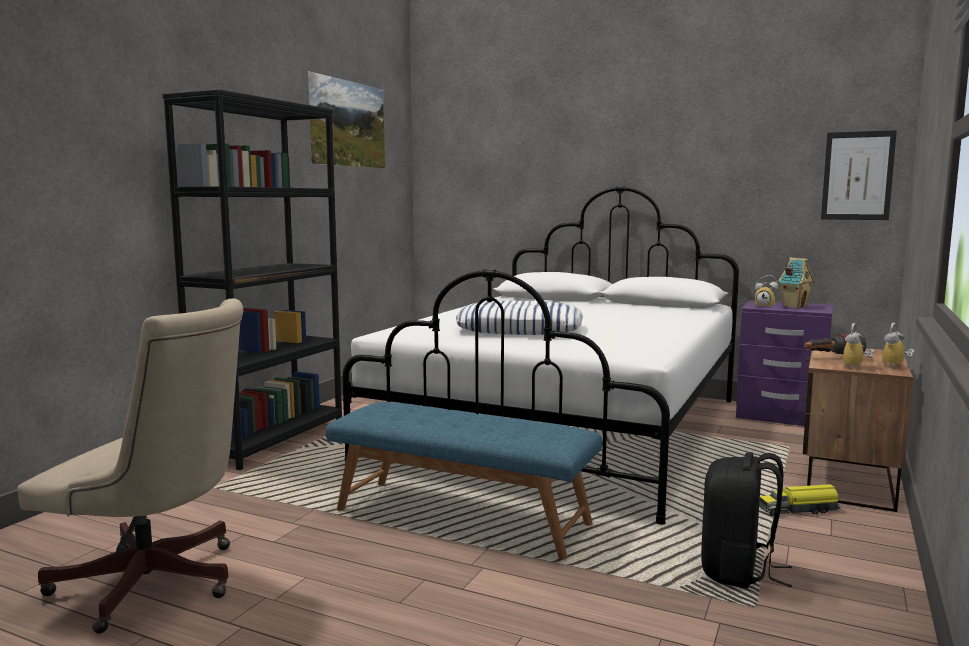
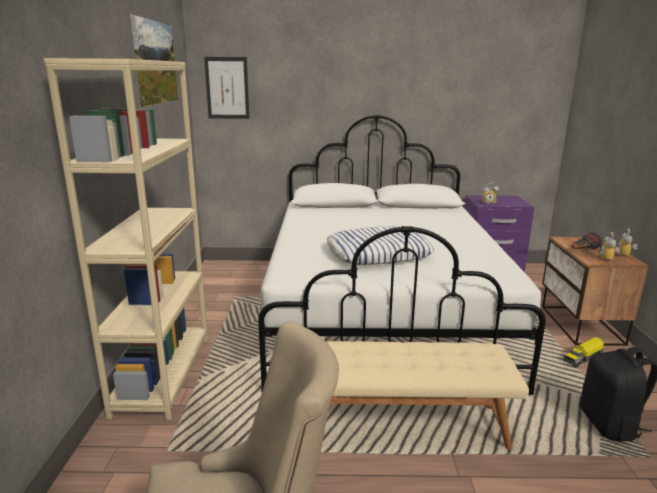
camera: 25 degrees left, 10 degrees up
black bookcase [162,89,342,470] -> beige bookcase [43,58,208,420]
blue bench [326,402,603,559] -> beige bench [327,341,529,450]
toy house [778,258,815,308] -> none
picture [821,130,897,220] -> picture moved to [204,57,249,119]

